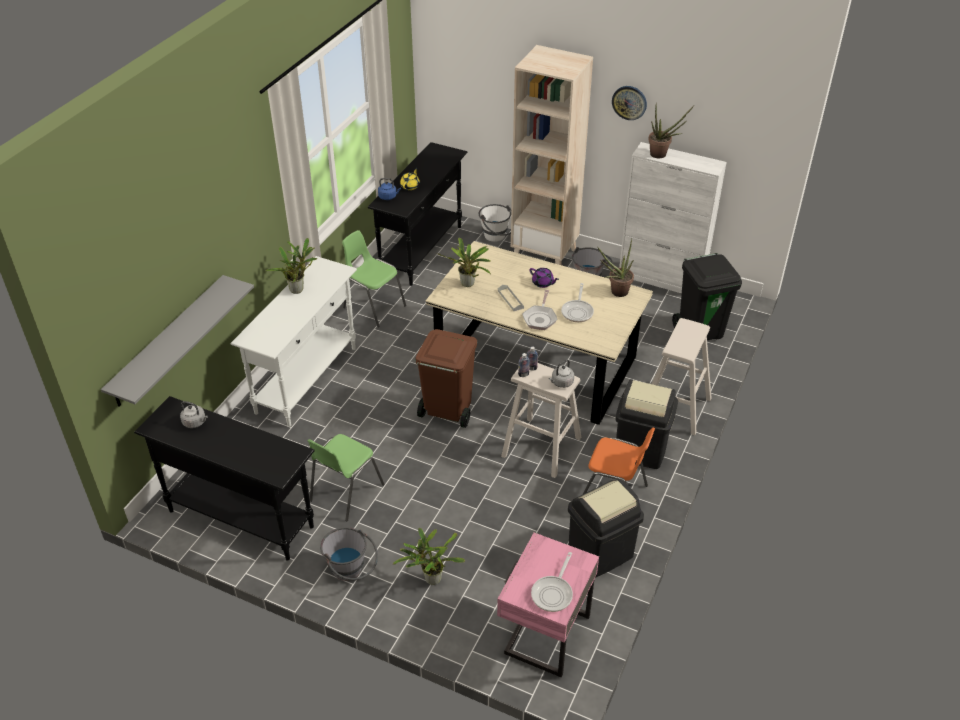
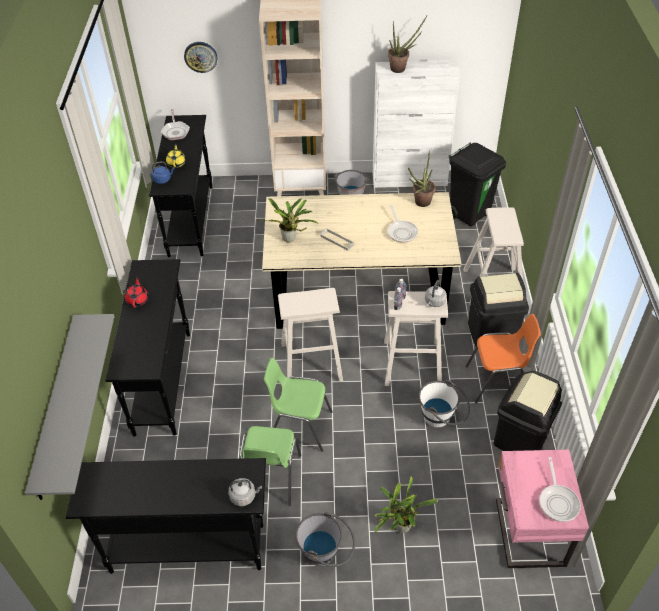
camera: 25 degrees left, 5 degrees up
grey kettle [180,401,208,428] -> grey kettle moved to [228,478,262,506]
white console table [231,256,357,427] -> black console table [105,259,190,436]
potted plant [265,238,317,294] -> red teapot [125,276,149,308]
green chair [342,230,406,327] -> green chair moved to [264,358,333,452]
brown trash can [415,329,477,428] -> beige stool [278,288,343,382]
white bucket [479,204,511,242] -> white bucket moved to [418,380,470,427]
frying pan [522,290,557,330] -> frying pan moved to [160,109,190,140]
purple teapot [529,268,559,288] -> none
wall clock [612,86,647,120] -> wall clock moved to [184,42,217,73]

